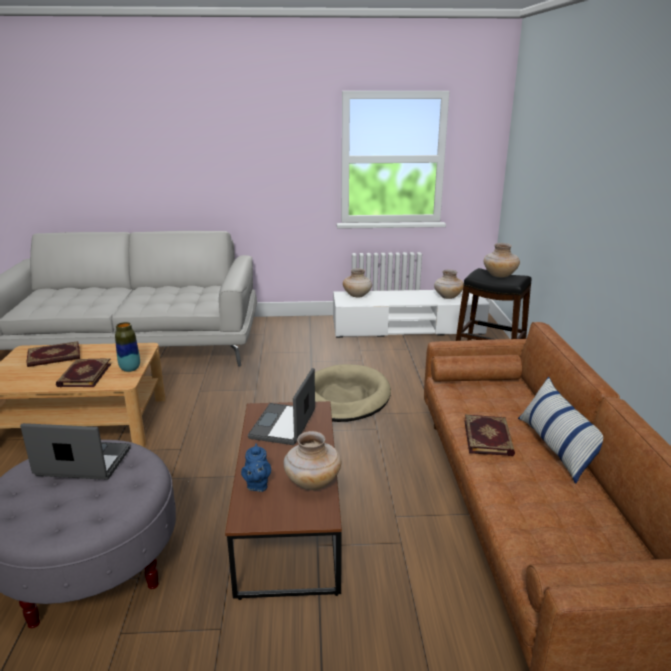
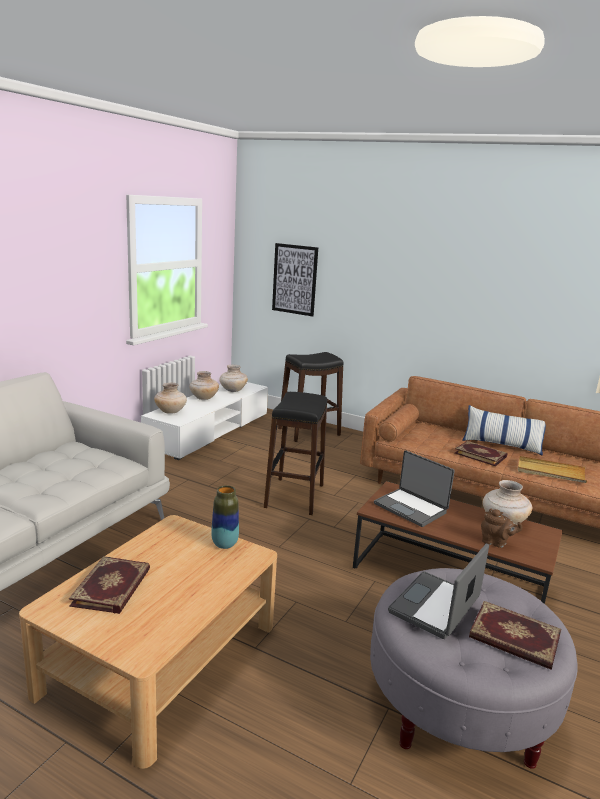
camera: 60 degrees left, 5 degrees down
book [56,358,111,387] -> book moved to [469,601,561,670]
blue teapot [241,443,271,492] -> brown teapot [481,509,523,548]
beige dog bed [315,364,391,422] -> black stool [264,392,327,515]
beige vase [484,243,520,277] -> beige vase moved to [189,371,219,400]
none -> picture [272,243,318,316]
none -> beige tray [518,456,587,483]

